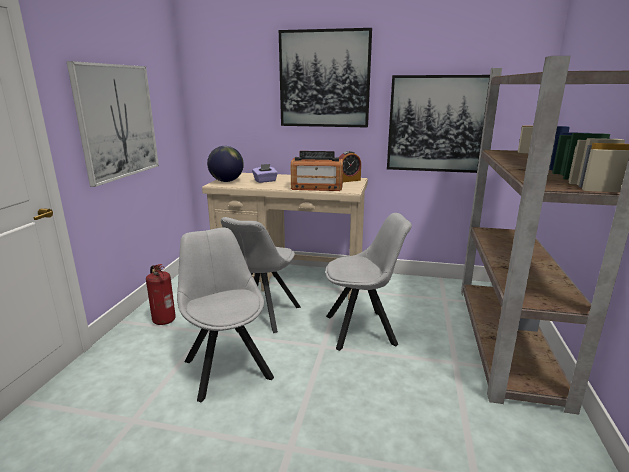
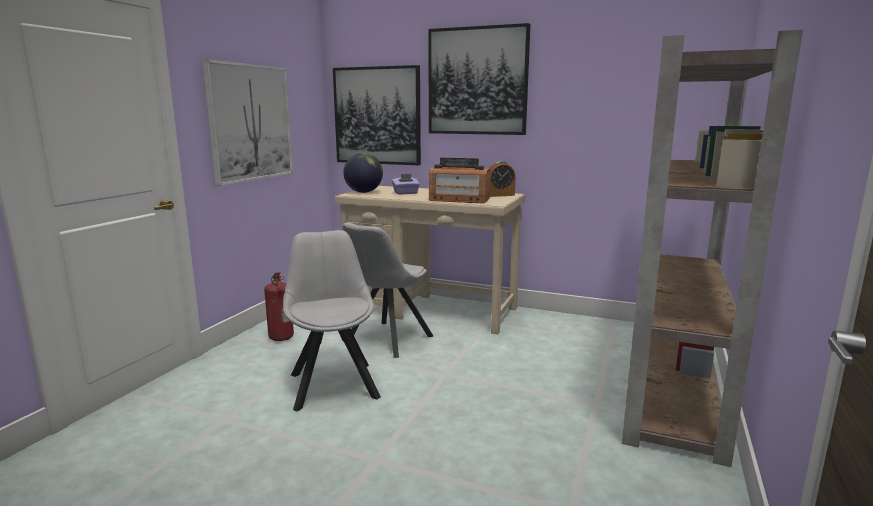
camera: 10 degrees right, 5 degrees down
grey chair [325,213,412,351] -> none
picture [387,75,490,173] -> picture moved to [333,65,421,165]

